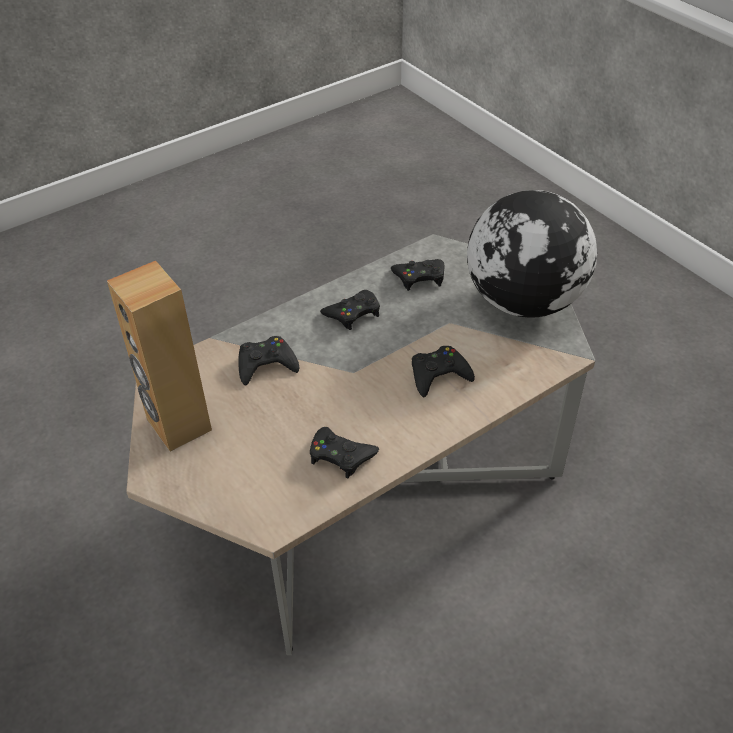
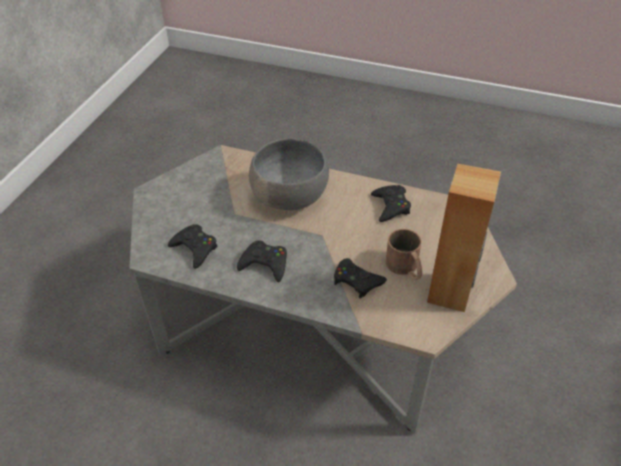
camera: 125 degrees left, 0 degrees up
black game controller [412,346,475,397] -> grey bowl [249,139,329,210]
globe [467,190,597,318] -> none
none -> brown mug [386,229,422,280]

